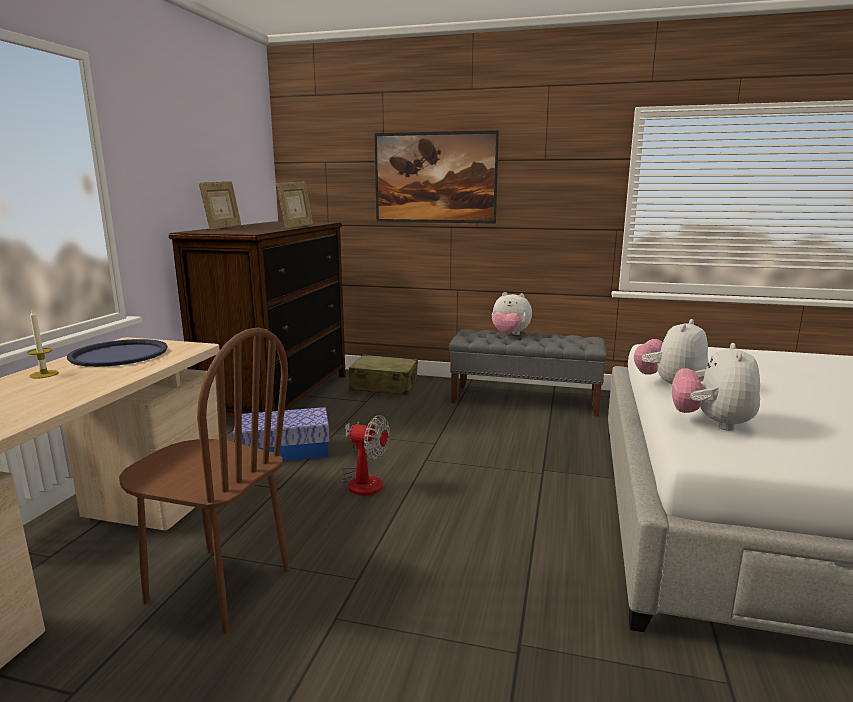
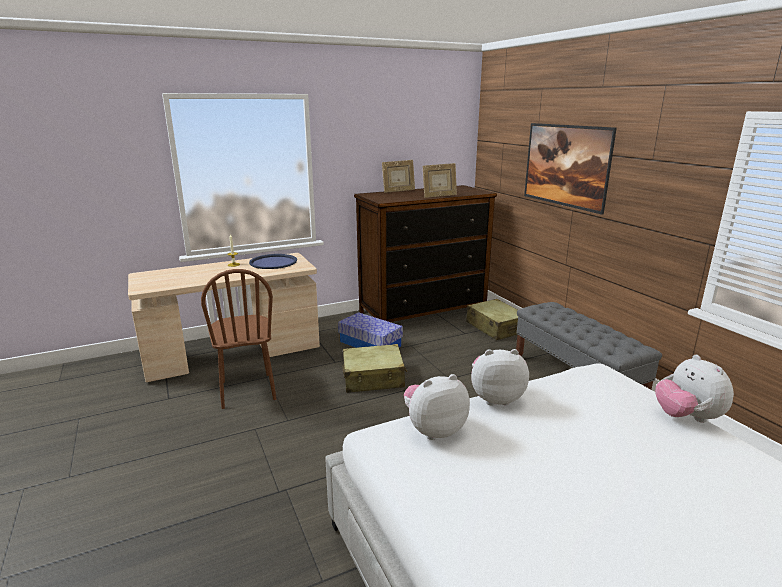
camera: 50 degrees right, 5 degrees up
fan [341,415,390,496] -> beige suitcase [342,344,407,393]
plush toy [492,292,532,335] -> plush toy moved to [655,355,734,423]

